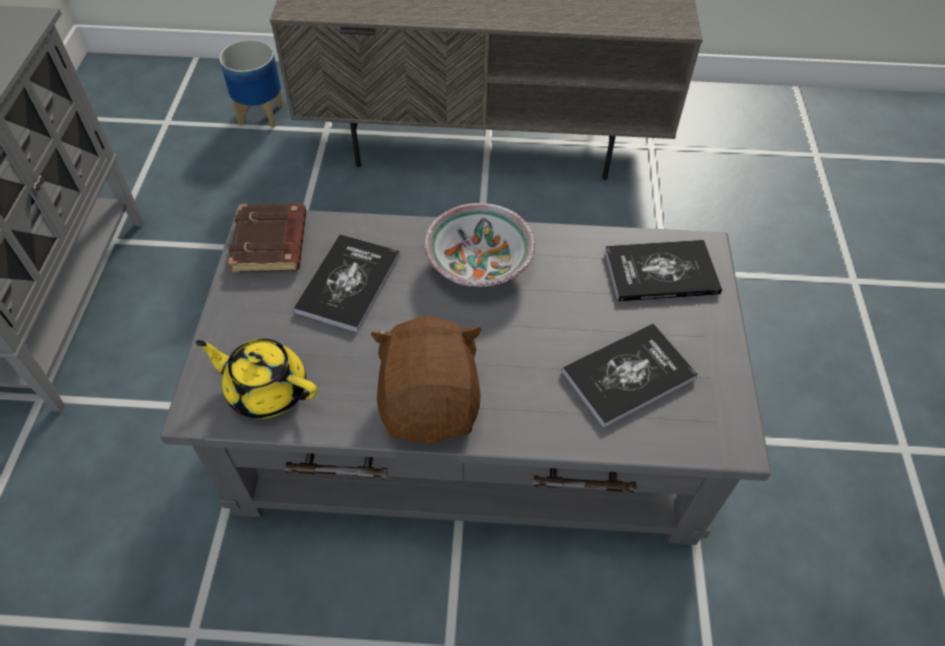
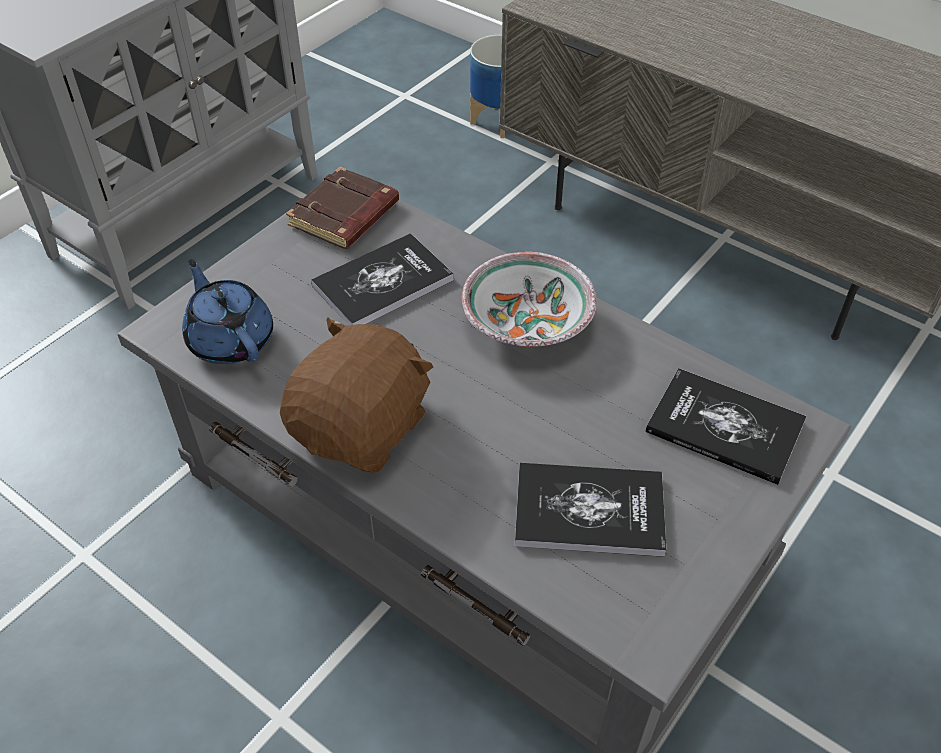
camera: 35 degrees right, 5 degrees down
yellow teapot [196,339,317,419] -> blue teapot [182,259,273,364]

